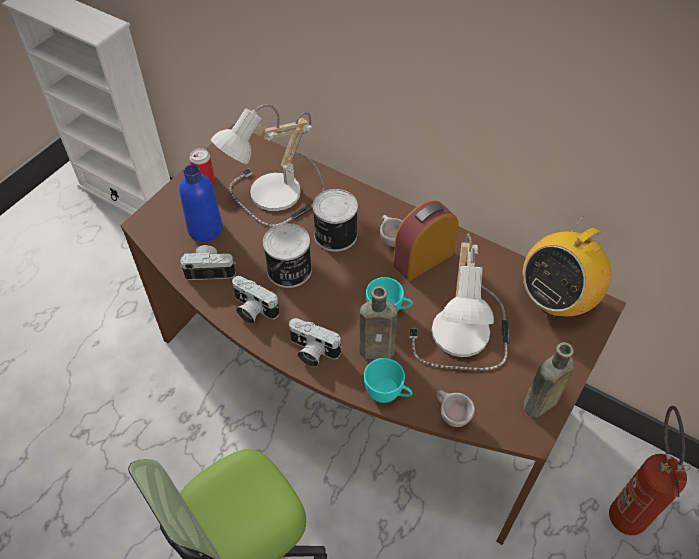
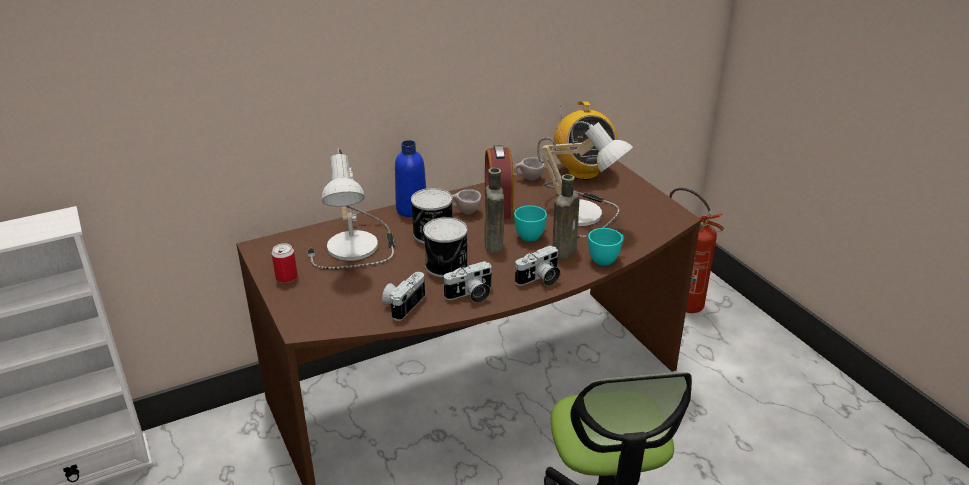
camera: 60 degrees left, 20 degrees down
blue bottle [179,165,223,242] -> blue bottle moved to [395,140,426,217]
beige cup [437,390,475,427] -> beige cup moved to [514,157,545,181]
brown bottle [524,342,575,418] -> brown bottle moved to [484,168,504,253]

